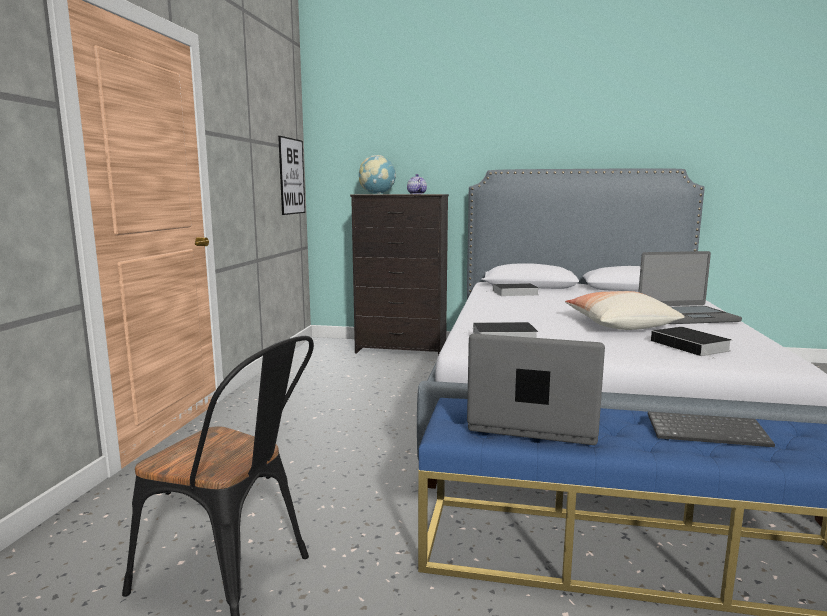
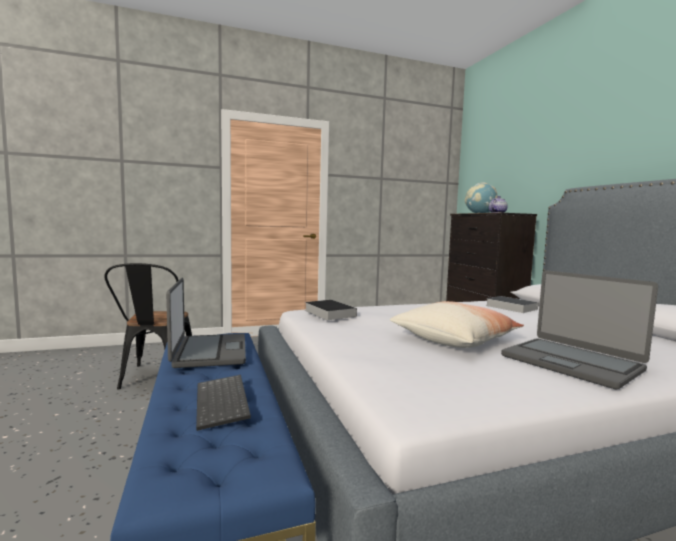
camera: 60 degrees right, 5 degrees down
picture [278,136,305,215] -> none
book [651,327,732,359] -> none

